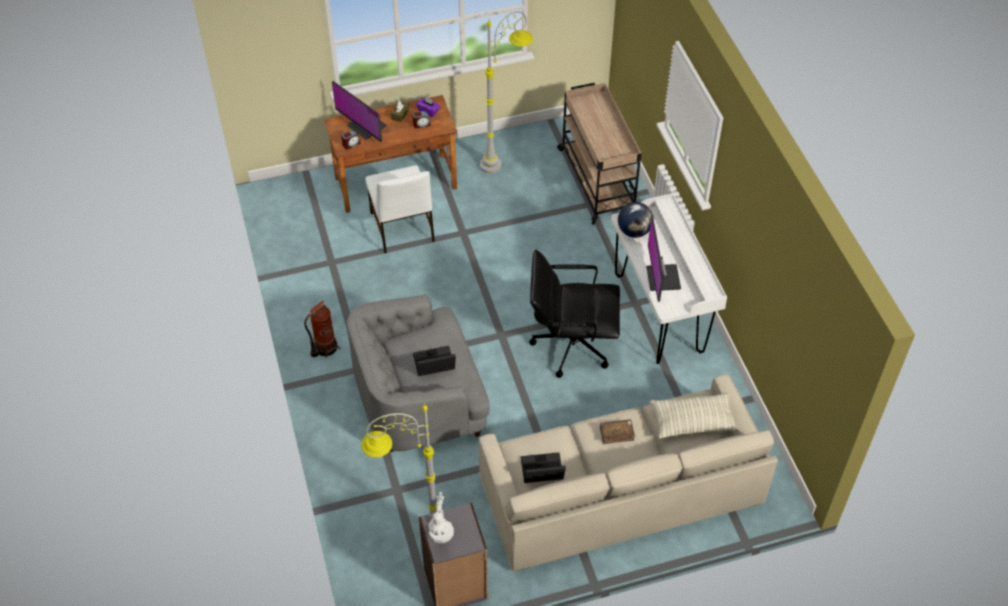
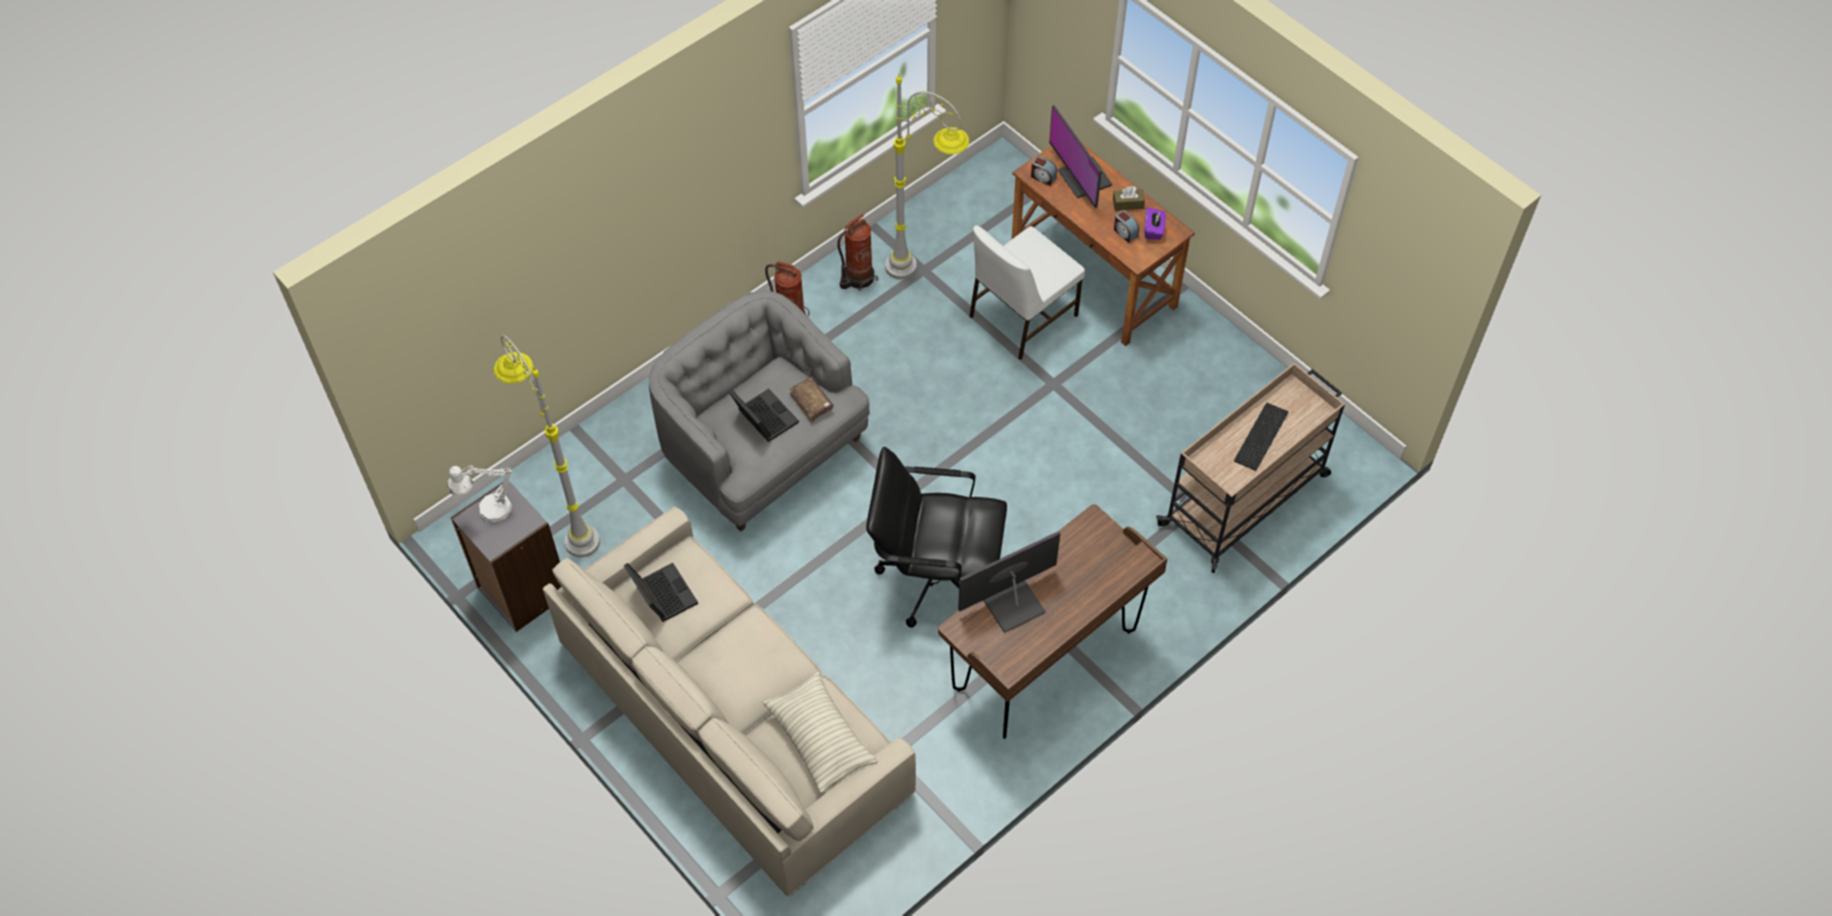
camera: 65 degrees right, 5 degrees up
monitor [332,81,387,142] -> monitor turned 45 degrees counterclockwise [1049,105,1113,208]
grey floor lamp [480,11,533,174] -> grey floor lamp moved to [885,76,969,280]
black office chair [529,250,620,378] -> black office chair turned 60 degrees counterclockwise [866,447,1007,628]
brown book [600,419,635,444] -> brown book moved to [789,377,834,422]
white desk [611,193,727,364] -> brown desk [938,504,1167,739]
globe [618,202,653,238] -> none
none -> fire extinguisher [837,214,878,291]
none -> keyboard [1234,403,1288,471]

